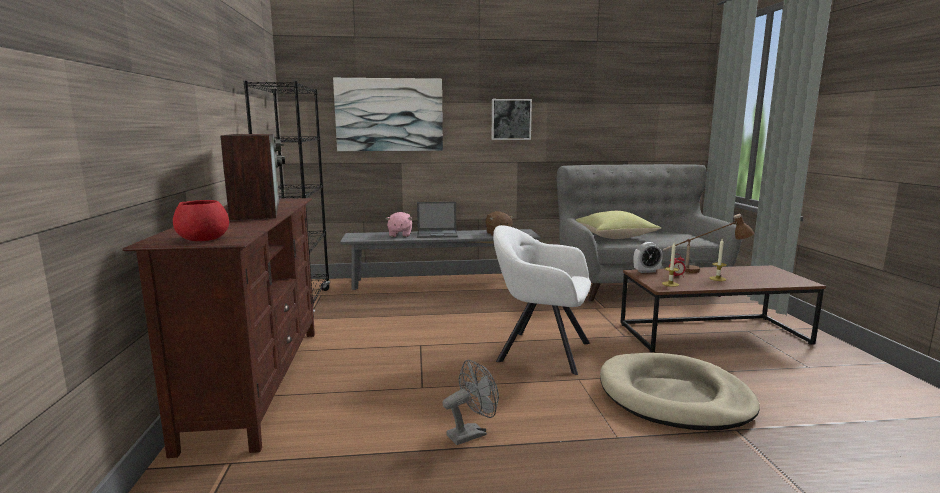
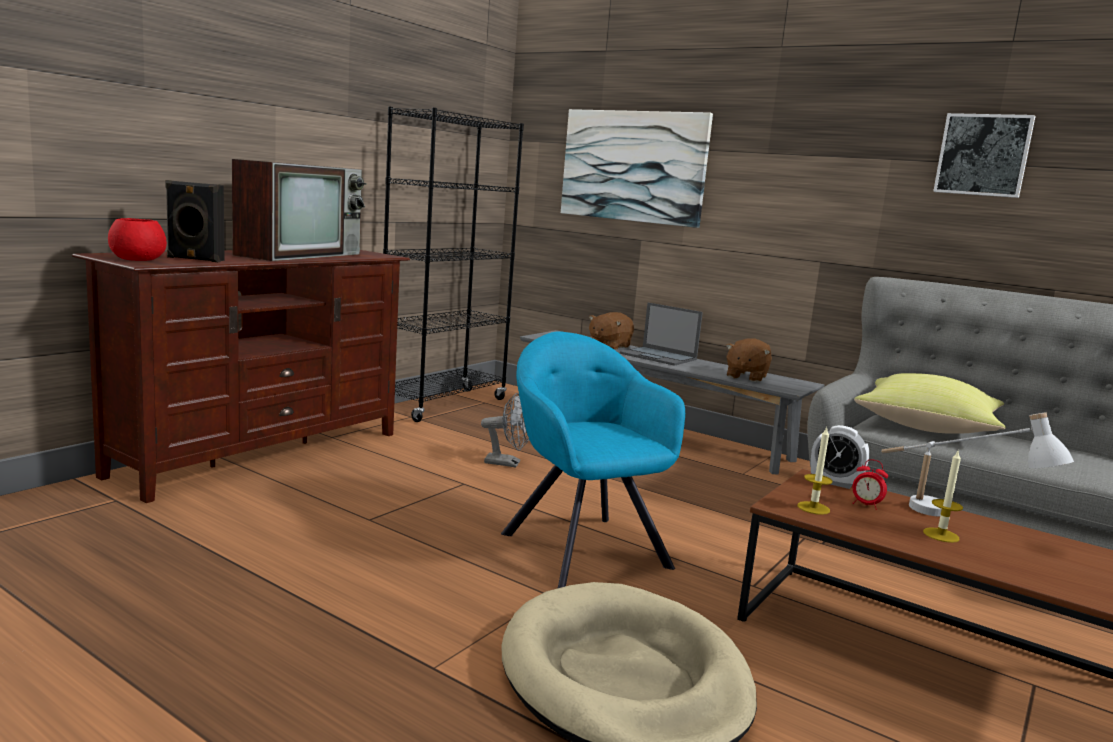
camera: 40 degrees right, 0 degrees up
pink plush toy [386,212,412,237] -> brown plush toy [589,312,634,350]
grey fan [442,360,499,445] -> grey fan moved to [481,393,529,467]
picture [492,99,532,140] -> picture moved to [933,113,1036,198]
white armchair [493,225,591,375] -> turquoise armchair [501,331,685,589]
brown table lamp [663,214,754,273] -> white table lamp [881,412,1074,517]
none -> black speaker [165,180,225,262]

